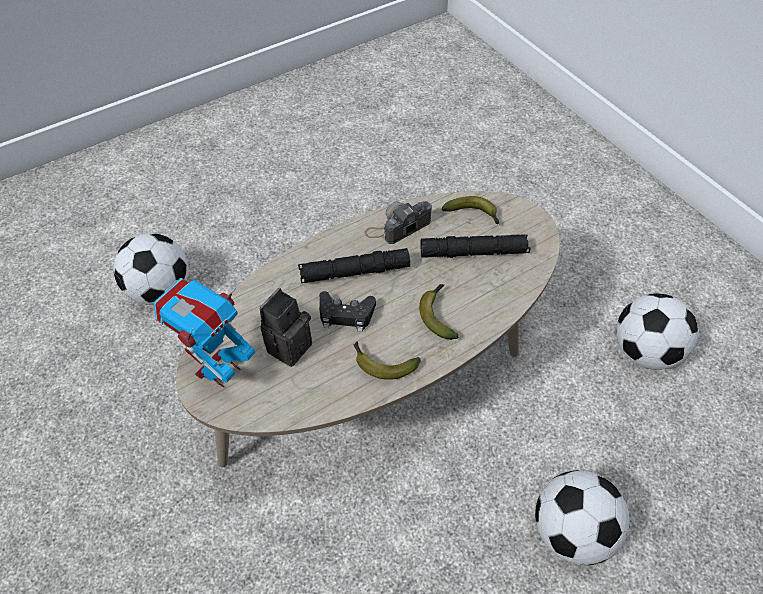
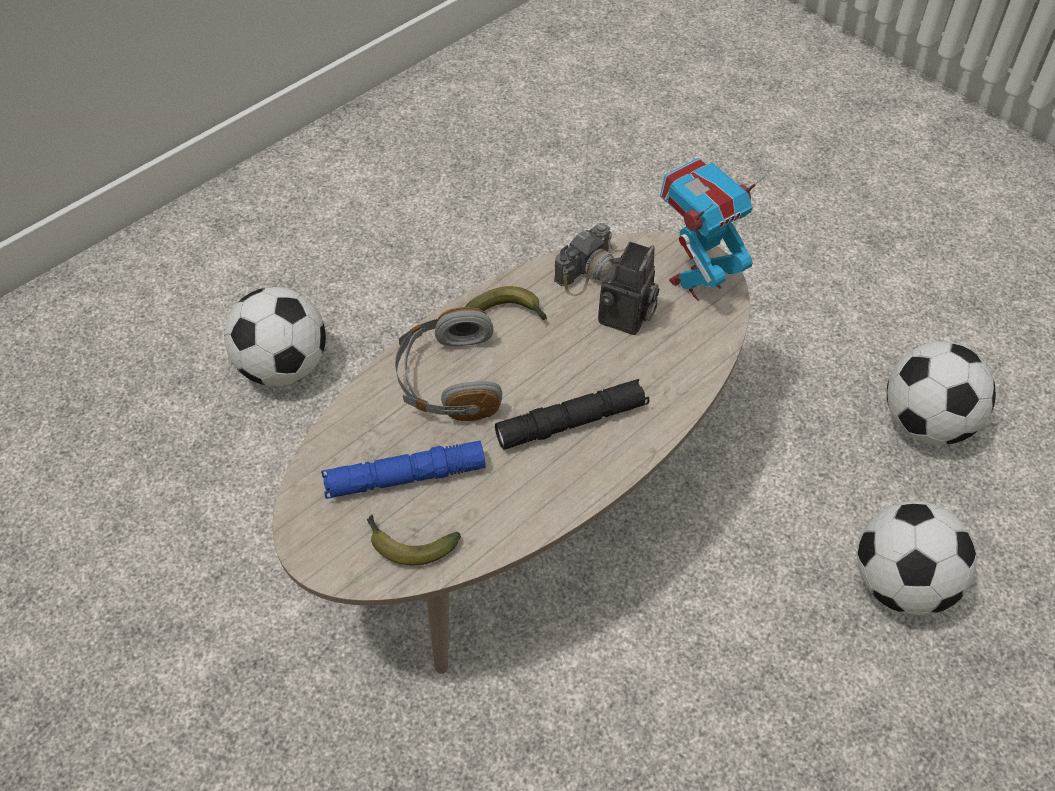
camera: 170 degrees right, 0 degrees up
toy robot [153,278,255,387] -> toy robot turned 150 degrees counterclockwise [660,158,765,301]
black game controller [319,291,376,332] -> none
camera [365,201,432,244] -> camera moved to [554,223,625,296]
banana [419,284,459,340] -> grey headphones [395,307,502,421]
black flashlight [420,234,531,258] -> blue flashlight [321,441,486,499]
football [616,293,698,370] -> football moved to [887,342,996,445]

